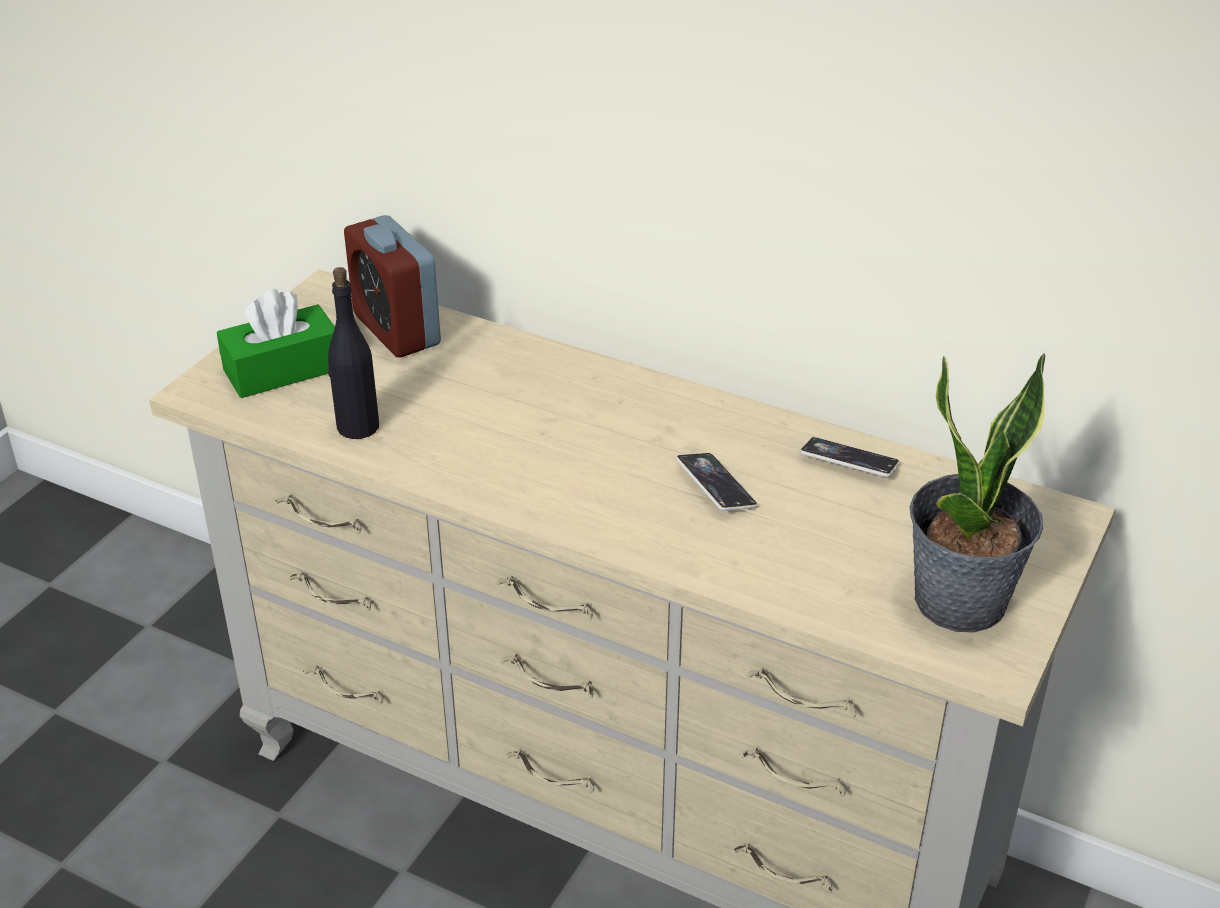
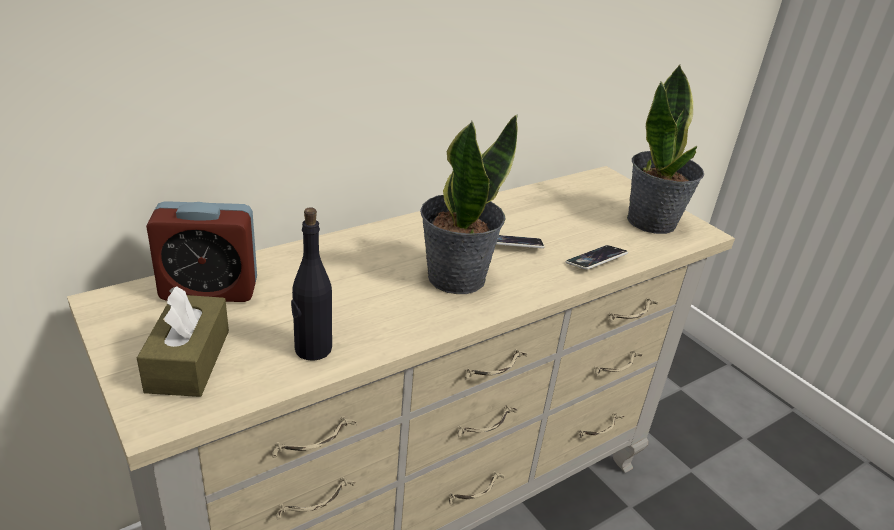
camera: 65 degrees left, 5 degrees down
green tissue box [217,289,335,398] -> brown tissue box [137,286,229,397]
phone [800,437,900,477] -> phone moved to [566,245,628,270]
none -> potted plant [420,114,518,294]

